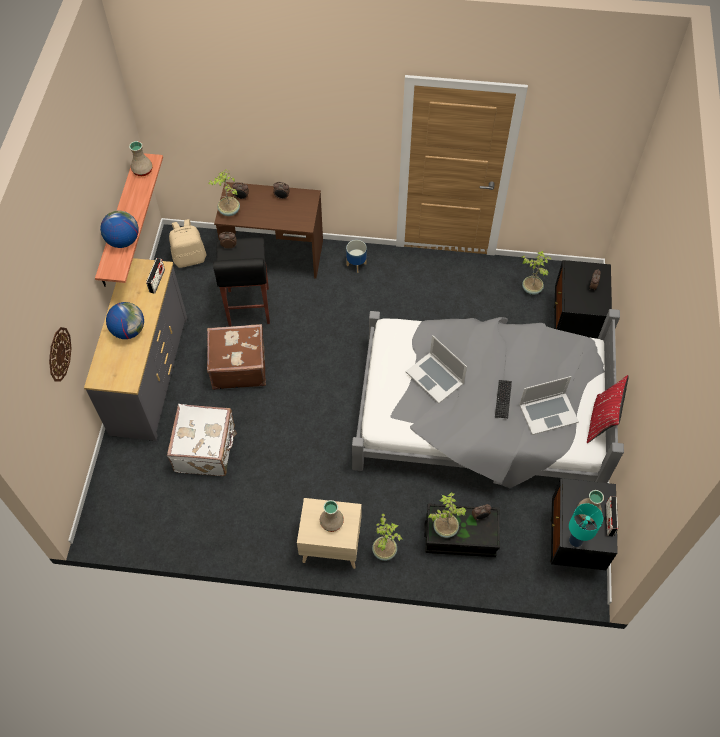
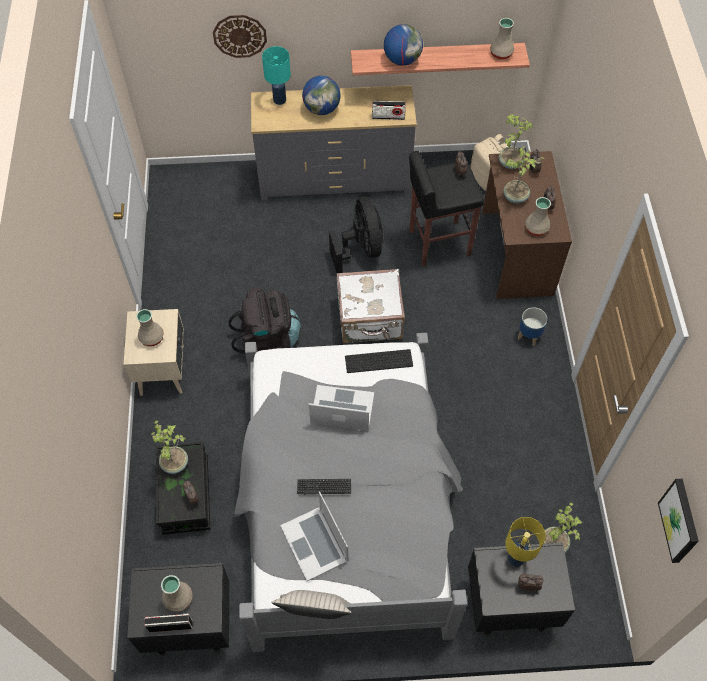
camera: 80 degrees right, 0 degrees up
white suitcase [167,404,237,476] -> white suitcase moved to [337,269,405,343]
brown suitcase [207,324,266,390] -> black fan [329,197,383,273]
potted plant [372,514,403,561] -> potted plant moved to [503,146,544,203]
laptop [406,335,467,403] -> laptop turned 60 degrees clockwise [309,385,374,431]
turquoise table lamp [569,503,603,547] -> turquoise table lamp moved to [262,46,291,105]
red pillow [587,375,629,443] -> beige pillow [271,590,352,619]
none -> black backpack [229,288,301,353]
none -> keyboard [345,349,413,373]
none -> yellow table lamp [505,517,545,567]
none -> beige vase [525,197,551,236]
none -> picture [658,479,699,563]

